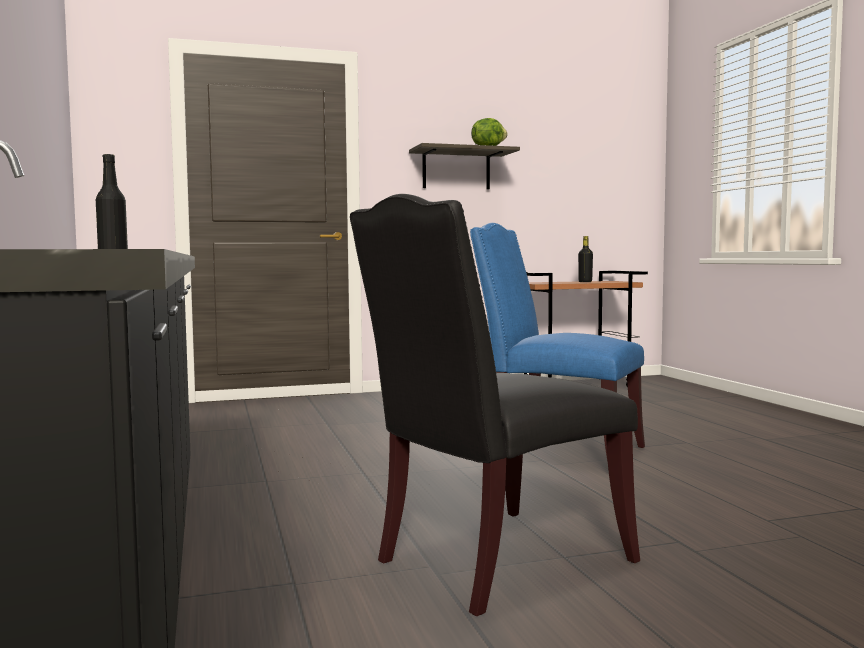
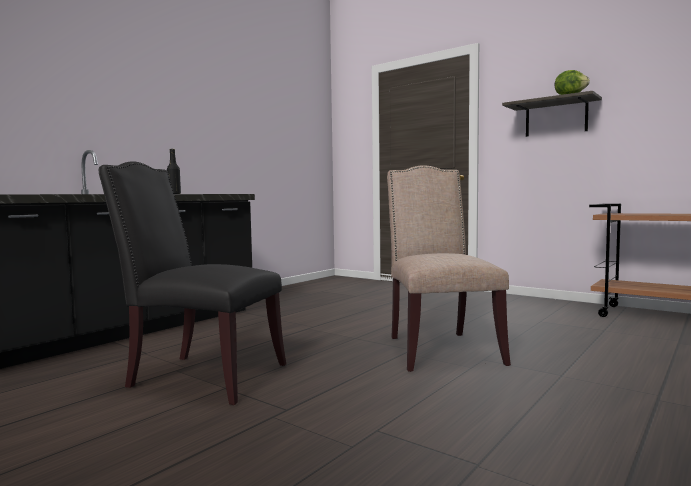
camera: 55 degrees right, 0 degrees up
blue chair [470,223,645,462] -> beige chair [387,165,511,372]
black bottle [578,236,593,282] -> none

